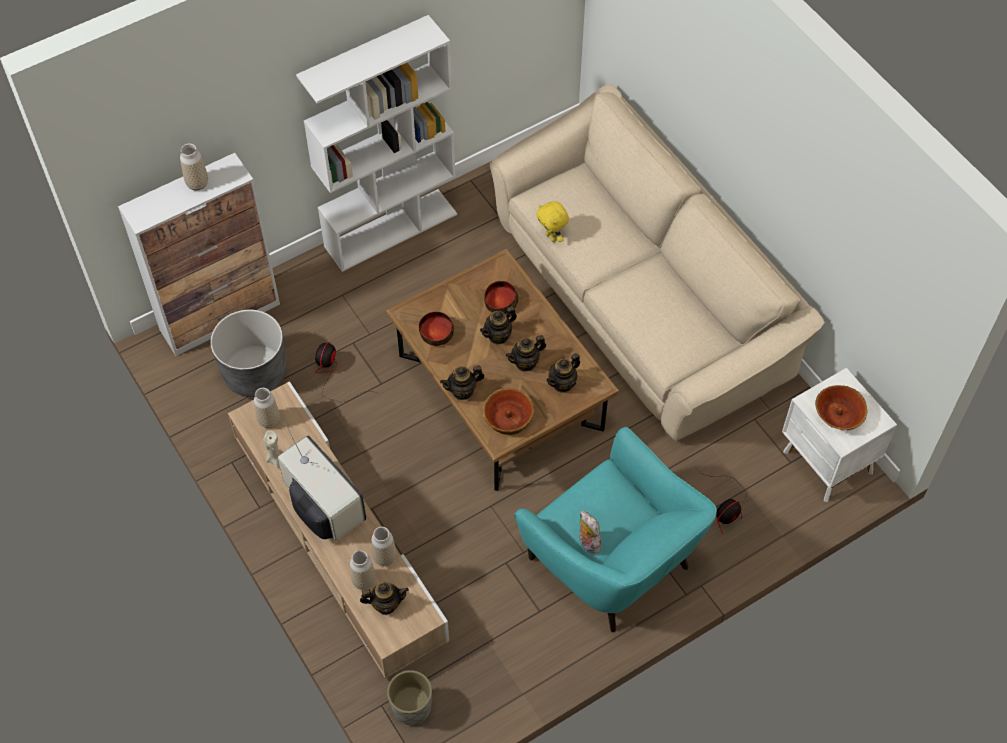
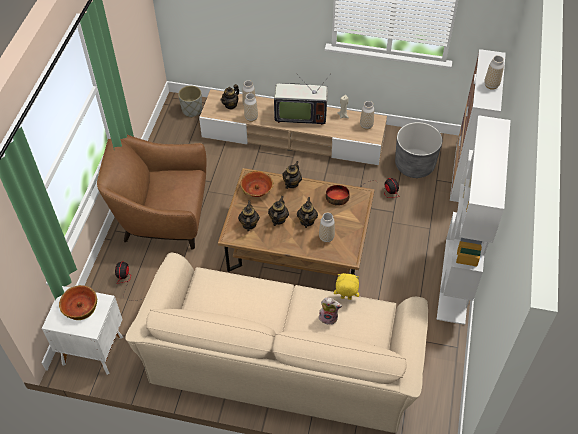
camera: 135 degrees right, 5 degrees down
bowl [484,281,518,314] -> vase [319,212,335,243]
turquoise armchair [514,427,717,632] -> brown armchair [97,135,207,249]
plush toy [579,510,602,554] -> plush toy moved to [319,298,342,325]

